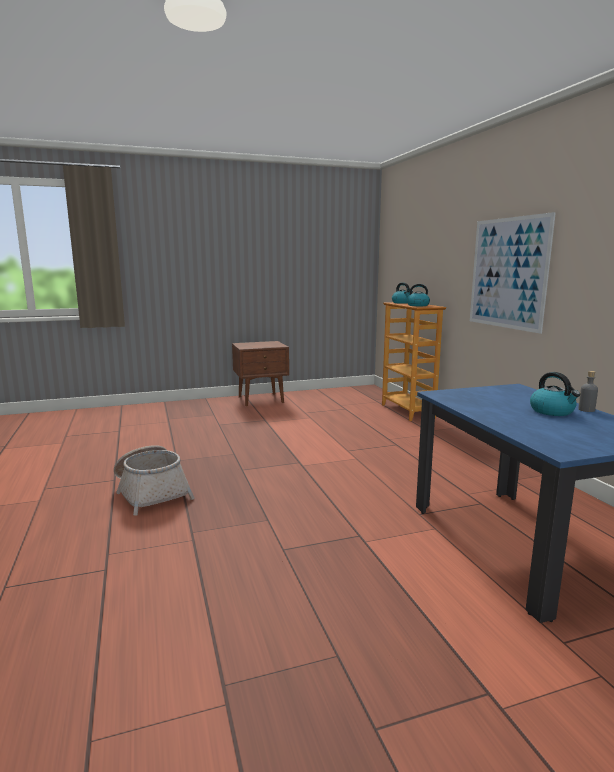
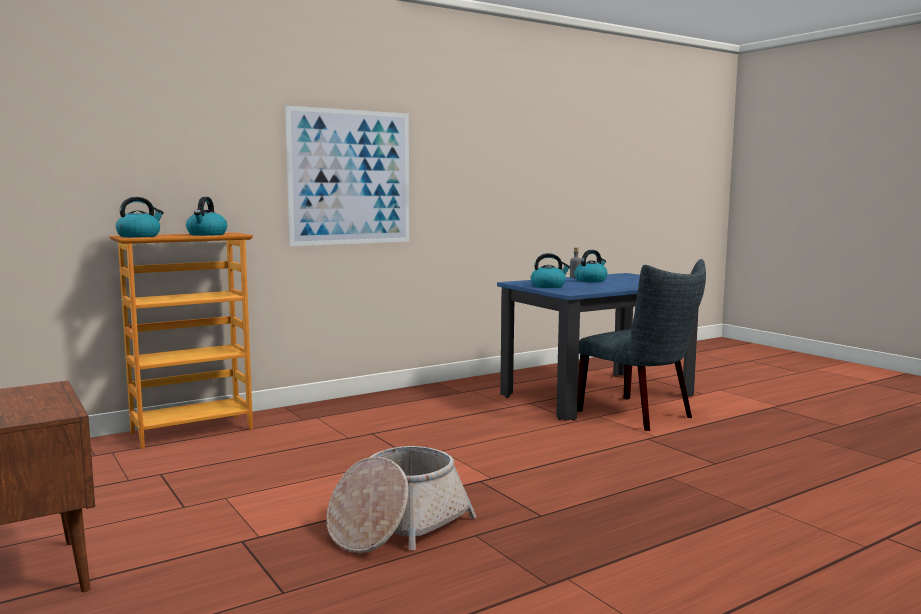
camera: 105 degrees left, 5 degrees down
basket [114,445,194,515] -> basket moved to [326,446,476,553]
none -> kettle [531,253,570,288]
none -> grey chair [577,259,706,431]

